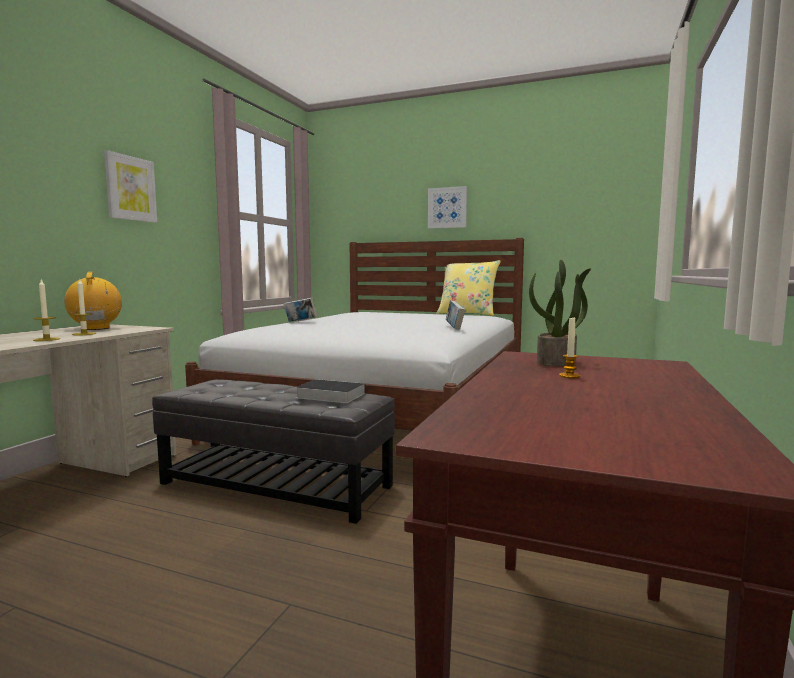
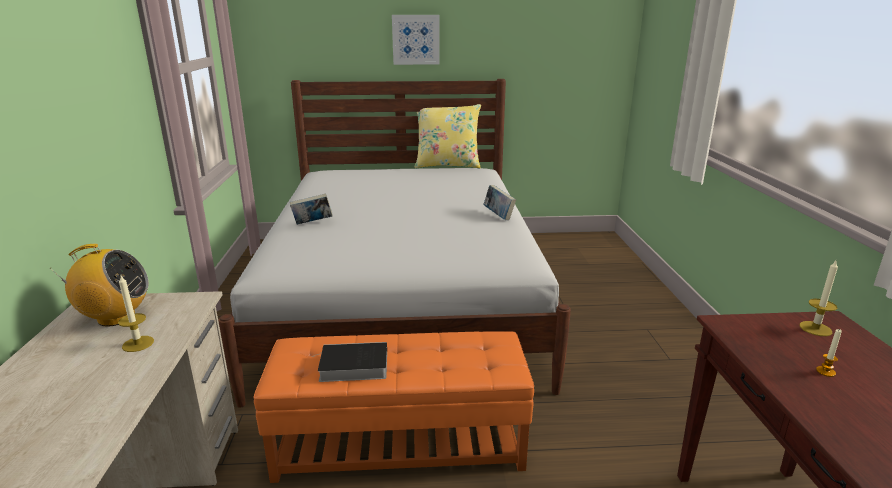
camera: 25 degrees left, 15 degrees up
candle [33,280,60,341] -> candle moved to [799,259,838,336]
radio [64,272,122,330] -> radio turned 135 degrees clockwise [50,244,149,326]
picture [104,150,157,223] -> none
black ottoman [152,379,395,524] -> orange ottoman [254,331,534,483]
book [295,379,365,403] -> book moved to [313,342,387,382]
potted plant [529,260,591,366] -> none

